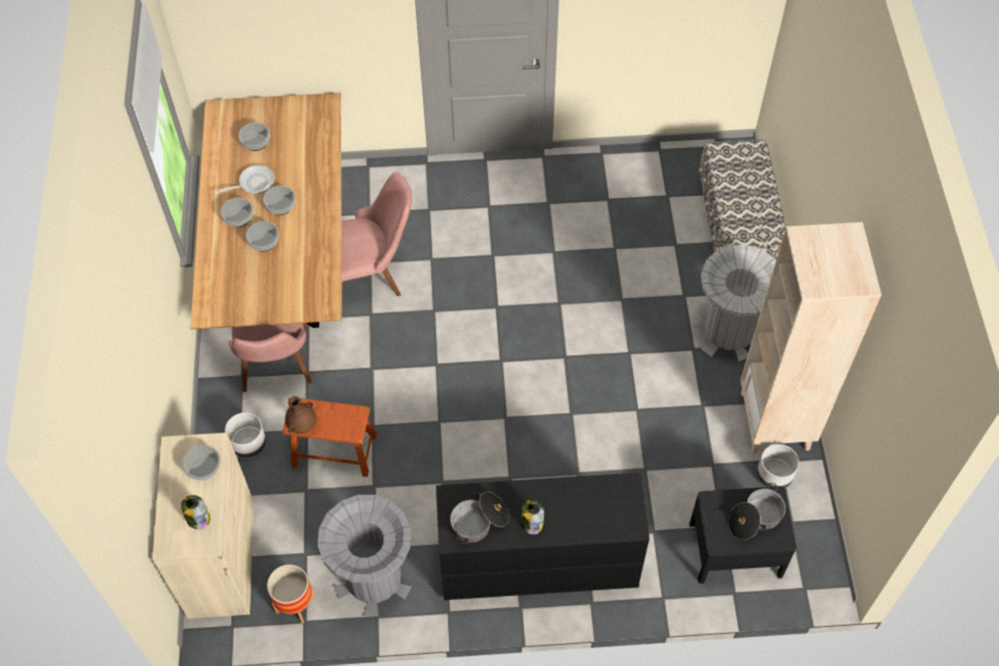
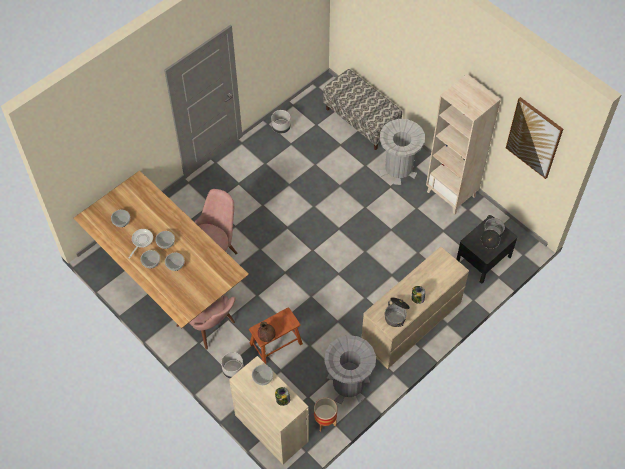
camera: 40 degrees left, 0 degrees up
black dresser [436,472,650,600] -> beige dresser [362,246,469,369]
grey planter [757,444,799,488] -> grey planter moved to [271,110,291,133]
none -> picture [506,97,563,179]

